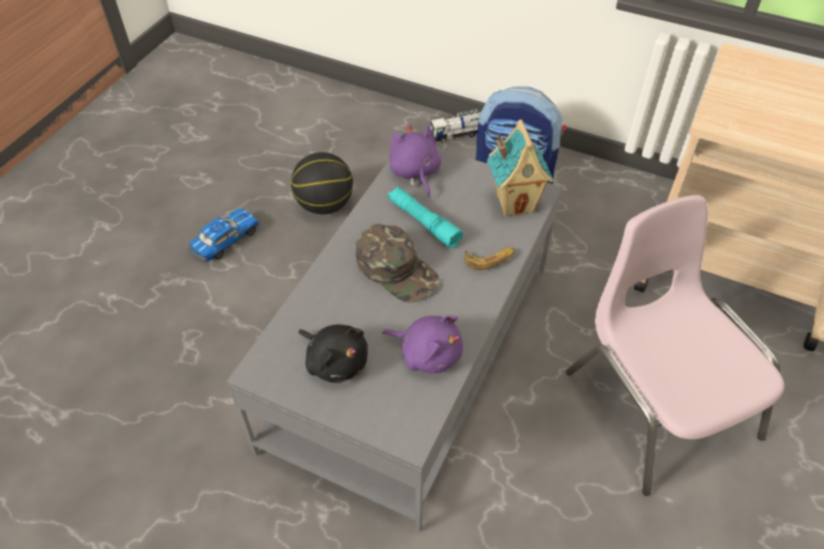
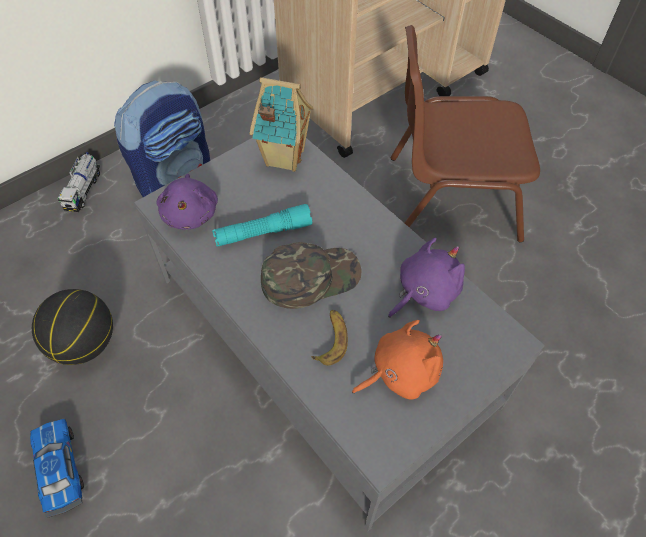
camera: 65 degrees left, 5 degrees up
black plush toy [298,324,368,383] -> orange plush toy [352,320,443,400]
purple plush toy [389,123,441,197] -> purple plush toy turned 105 degrees counterclockwise [156,174,218,230]
banana [465,247,515,270] -> banana moved to [311,310,348,366]
pink chair [566,195,785,496] -> brown chair [390,25,540,243]

